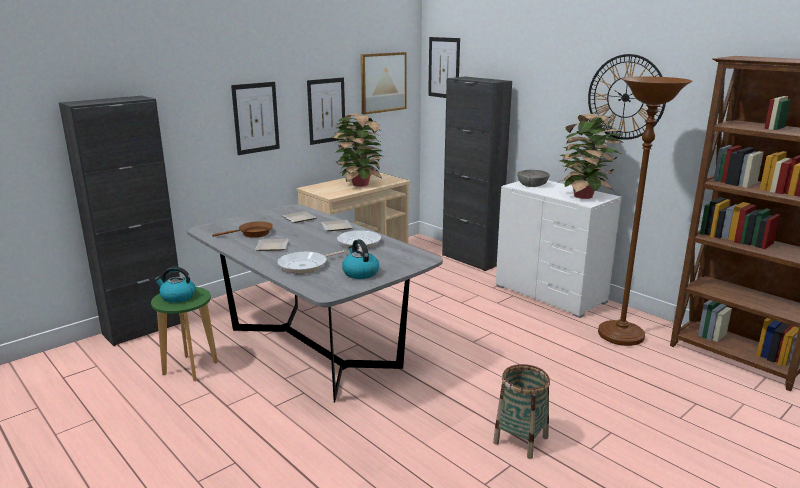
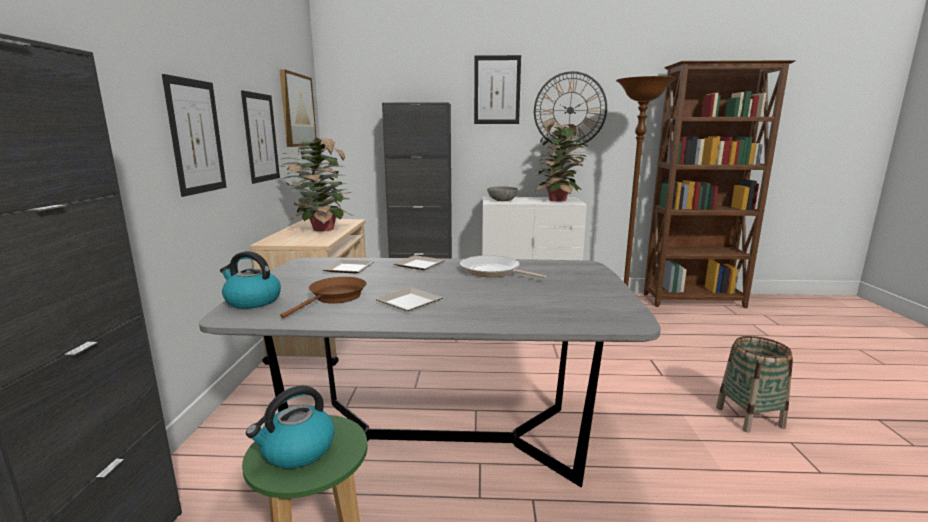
camera: 45 degrees left, 5 degrees down
frying pan [277,250,347,273] -> none
kettle [342,239,379,279] -> kettle moved to [220,251,281,309]
picture [428,37,460,98] -> picture moved to [474,55,521,124]

